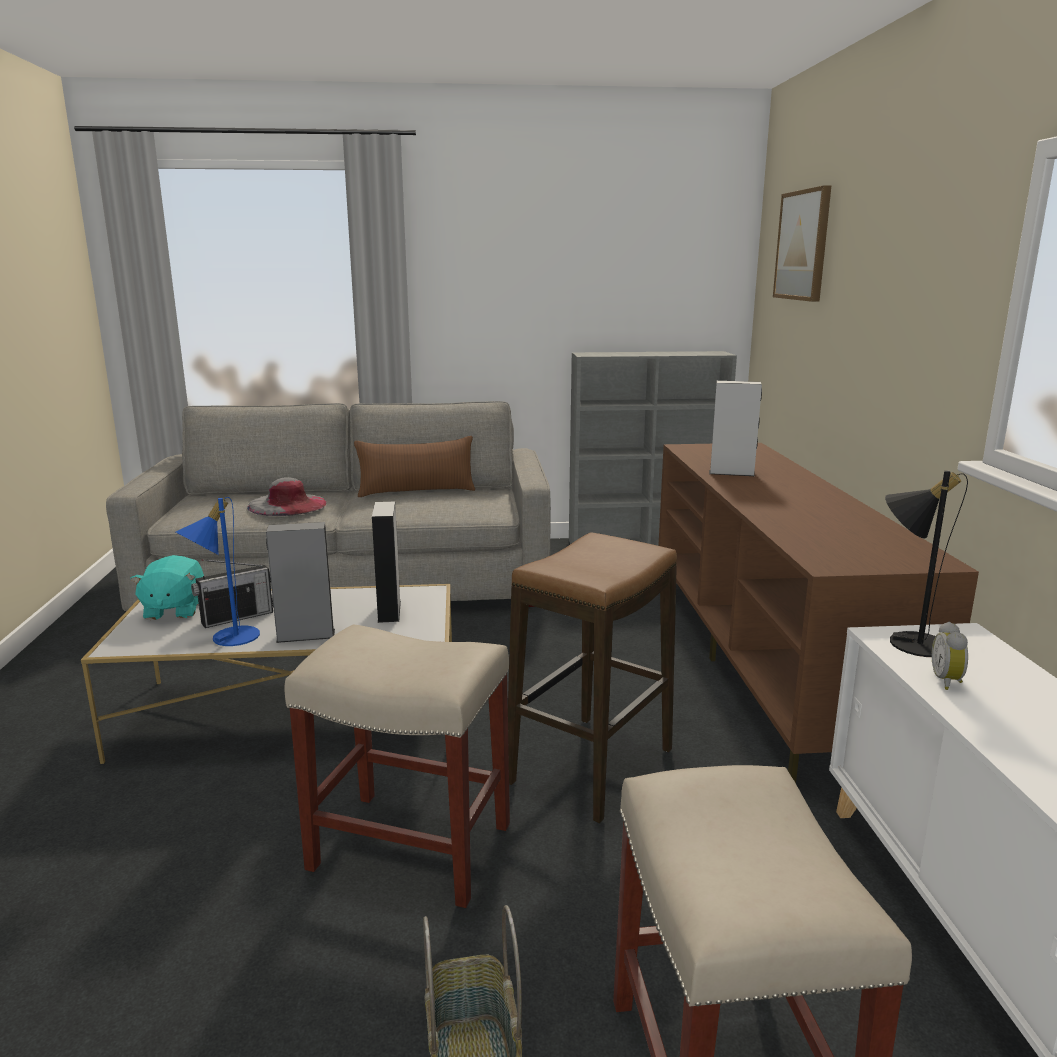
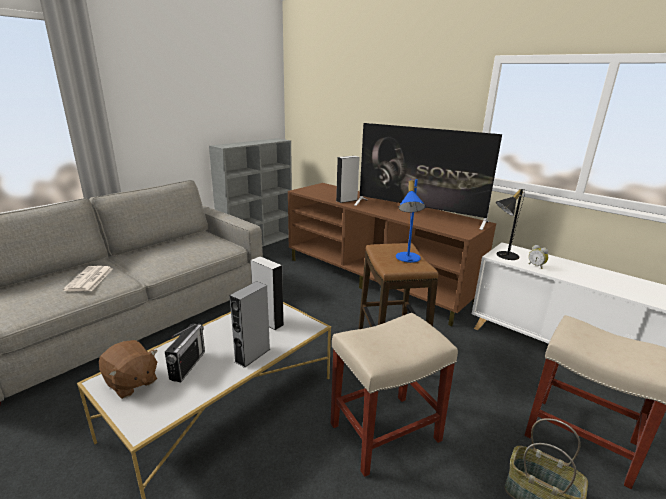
camera: 45 degrees left, 5 degrees up
turquoise plush toy [130,555,204,620] -> brown plush toy [99,340,157,399]
blue table lamp [176,497,260,646] -> blue table lamp moved to [396,179,425,263]
grey hat [247,477,326,516] -> newspaper [63,266,113,291]
brown pillow [354,436,475,497] -> none
picture [773,185,831,302] -> none
none -> television [354,123,502,230]

